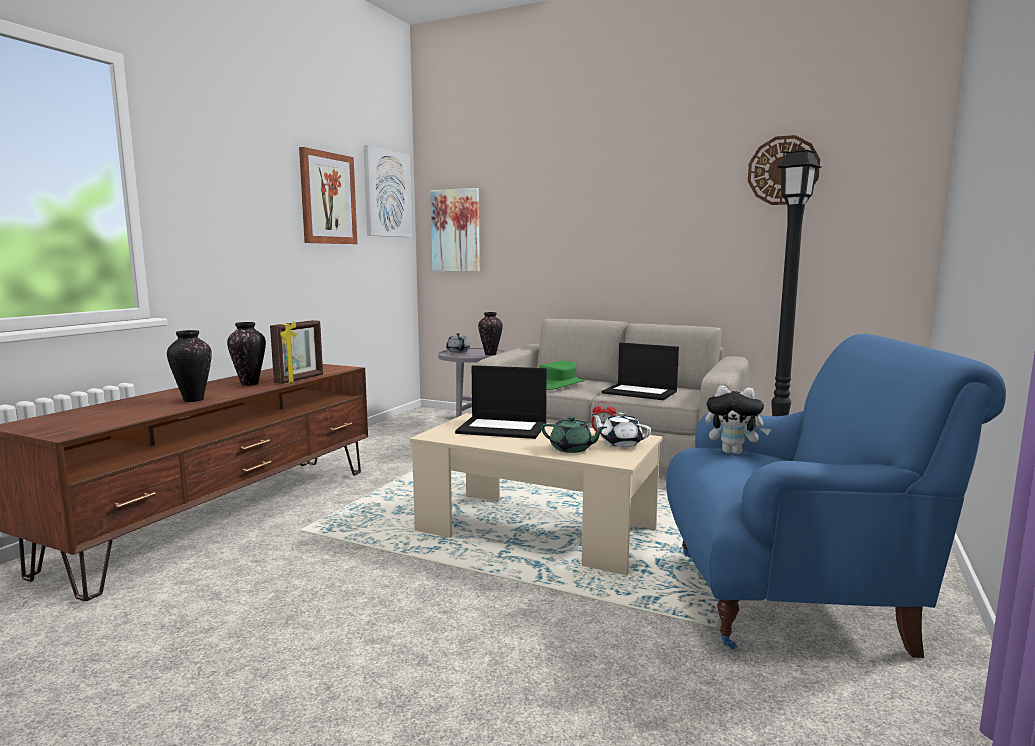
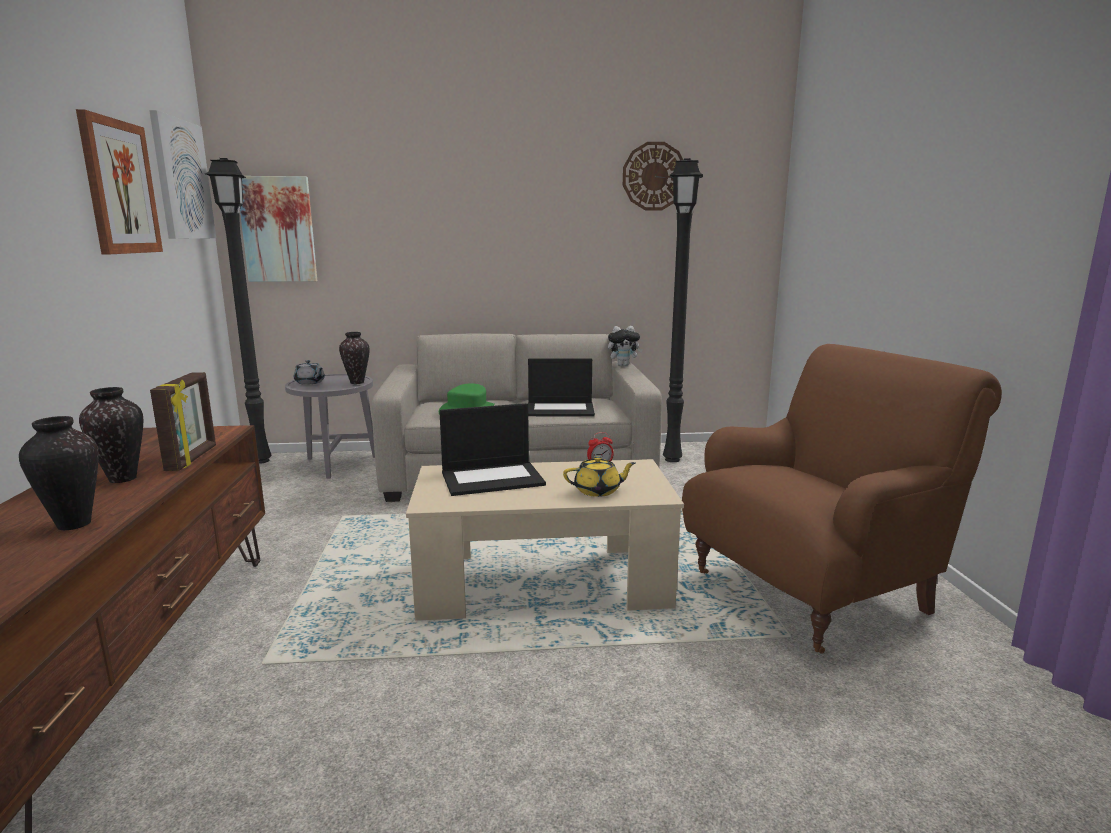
camera: 30 degrees left, 5 degrees up
green teapot [541,416,607,453] -> yellow teapot [563,456,636,497]
white teapot [591,412,651,447] -> none
blue armchair [666,334,1006,658] -> brown armchair [682,344,1002,654]
plush toy [705,385,771,454] -> plush toy moved to [608,326,643,366]
none -> black floor lamp [205,158,272,464]

